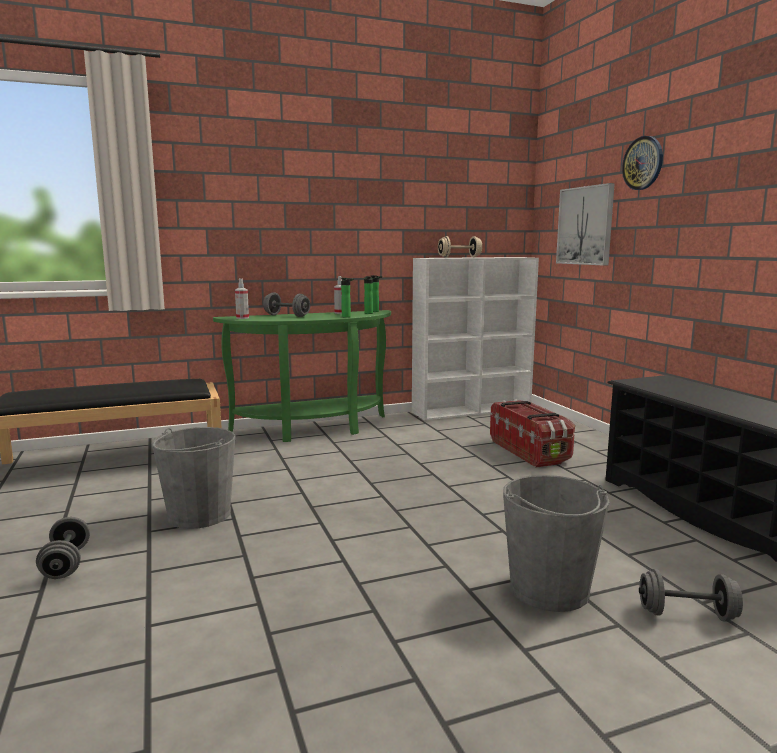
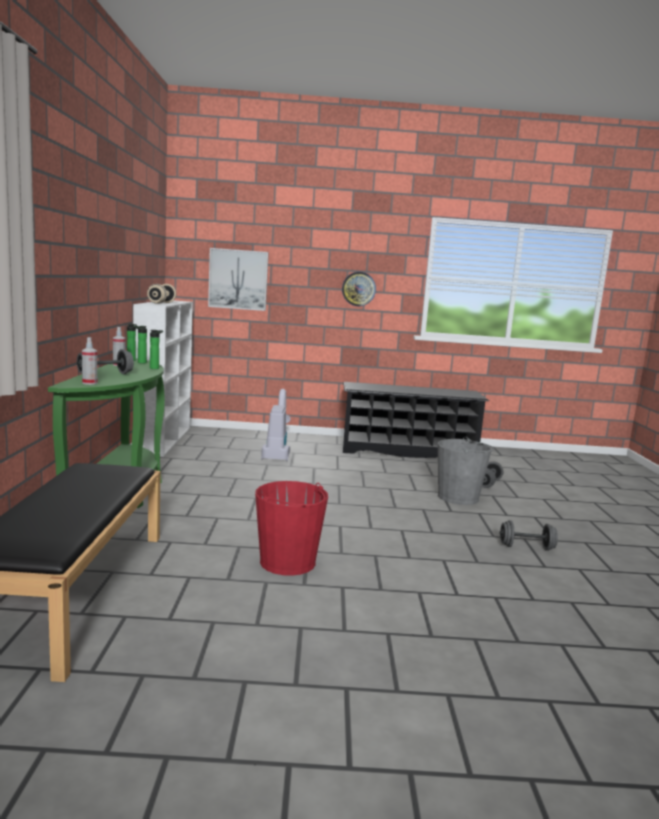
camera: 70 degrees left, 0 degrees up
grey dumbbell [36,517,90,579] -> grey dumbbell moved to [500,520,558,551]
grey bucket [152,427,235,529] -> red bucket [255,481,328,576]
storage box [490,400,575,468] -> vacuum cleaner [261,389,291,461]
wall clock [622,136,663,190] -> wall clock moved to [342,272,376,306]

